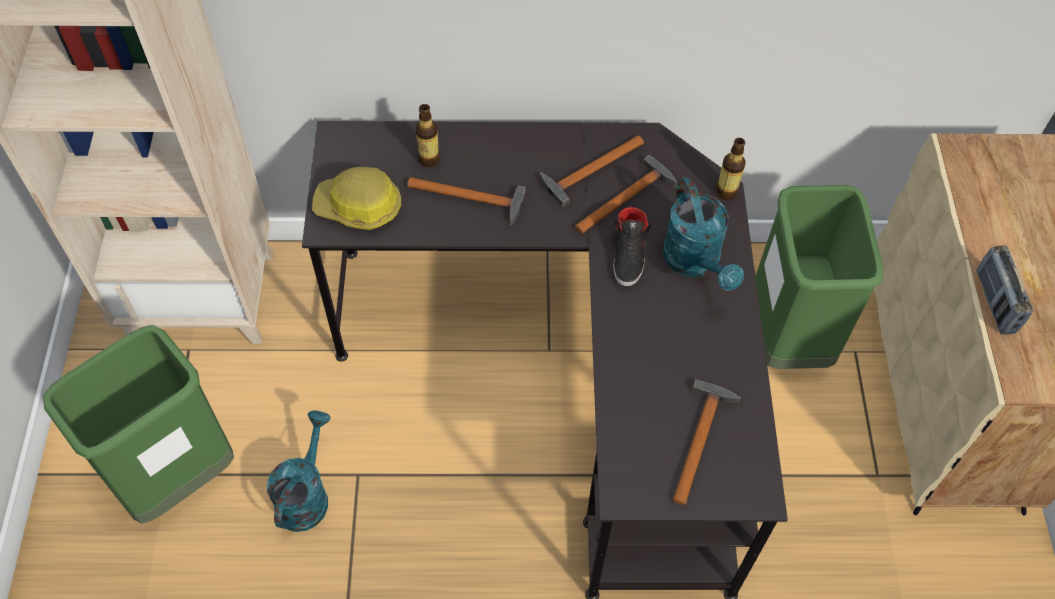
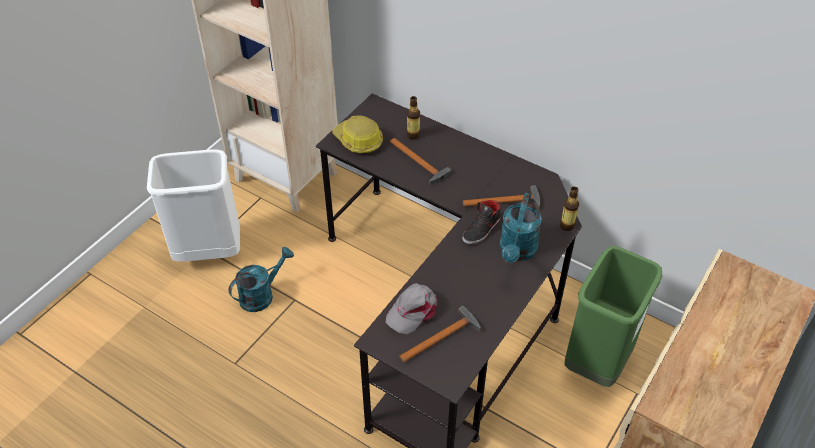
camera: 35 degrees right, 10 degrees down
green trash can [43,325,234,524] -> white trash can [147,150,240,262]
hammer [540,135,644,207] -> none
radio [976,246,1033,334] -> none
none -> grey cap [385,283,438,334]

